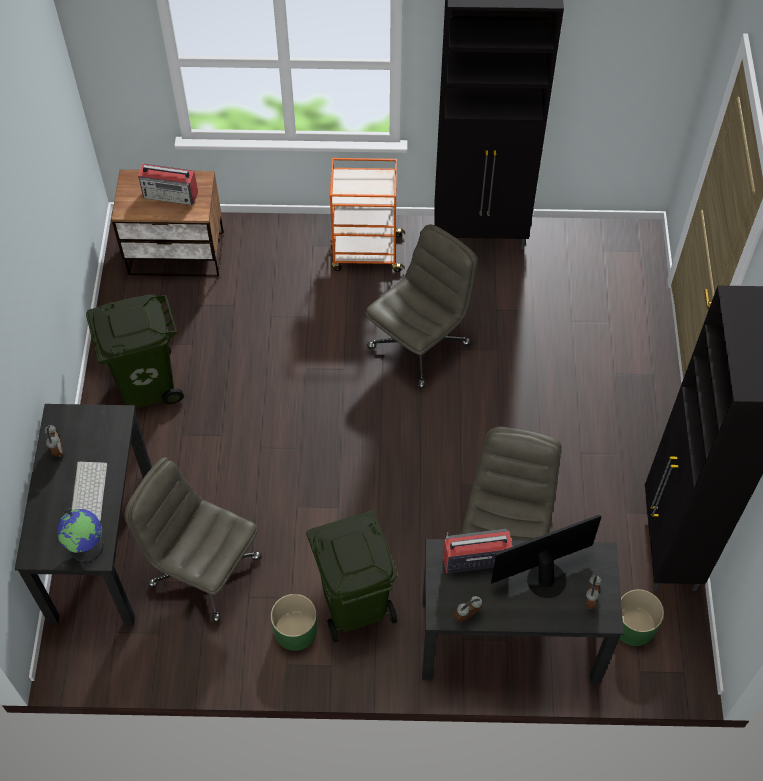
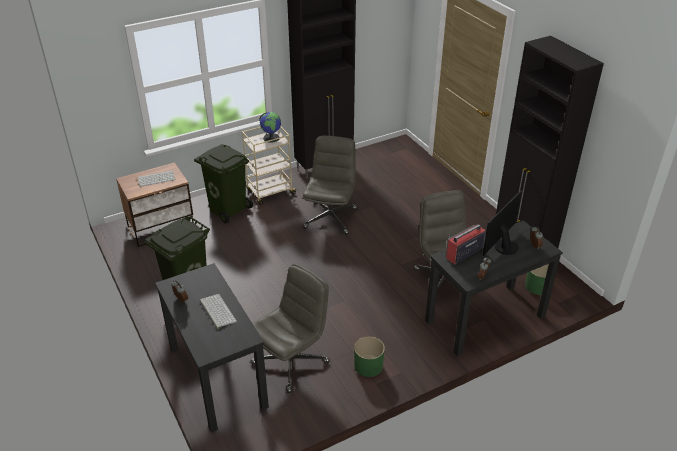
camera: 30 degrees left, 20 degrees down
globe [57,508,104,562] -> globe moved to [260,112,281,143]
grey office chair [124,457,262,622] -> grey office chair turned 135 degrees clockwise [251,264,330,393]
radio [138,164,198,205] -> keyboard [138,170,175,187]
green trash can [306,511,397,643] -> green trash can moved to [194,144,253,223]
orange cart [330,158,405,272] -> beige cart [242,126,297,205]

